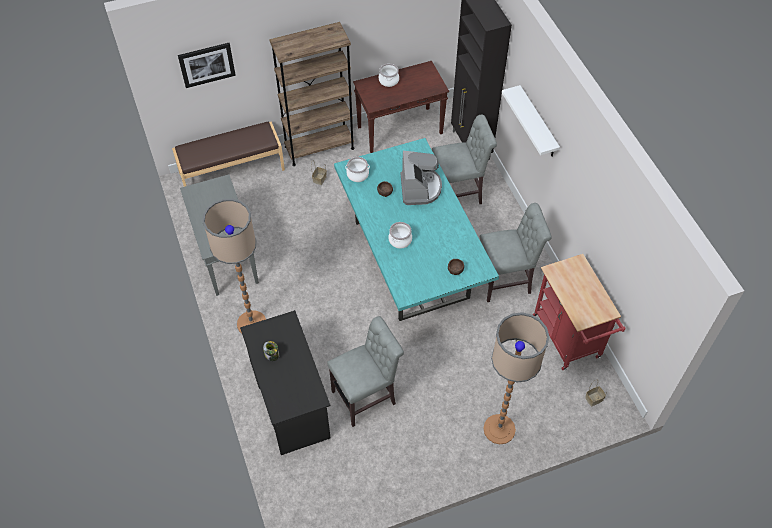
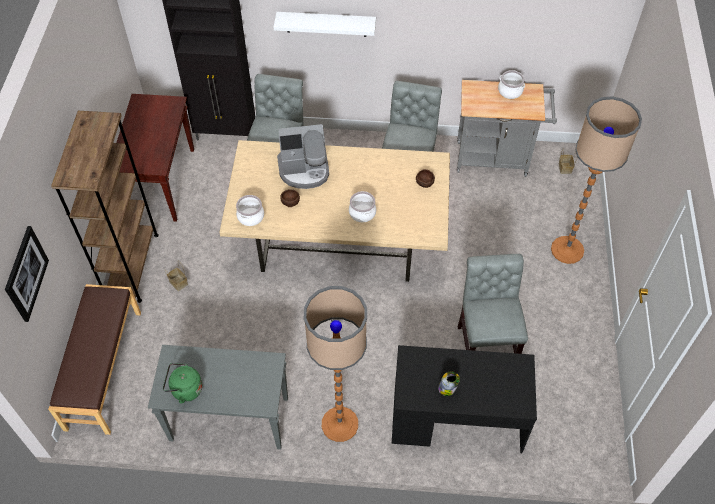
camera: 65 degrees left, 0 degrees up
turquoise dining table [334,138,499,321] -> beige dining table [219,140,450,282]
cooking pot [379,63,399,87] -> cooking pot moved to [498,70,525,99]
coffee machine [401,151,442,205] -> coffee machine turned 150 degrees clockwise [277,124,329,189]
red cart [532,254,626,371] -> grey cart [457,80,557,177]
none -> green kettle [163,363,202,404]

